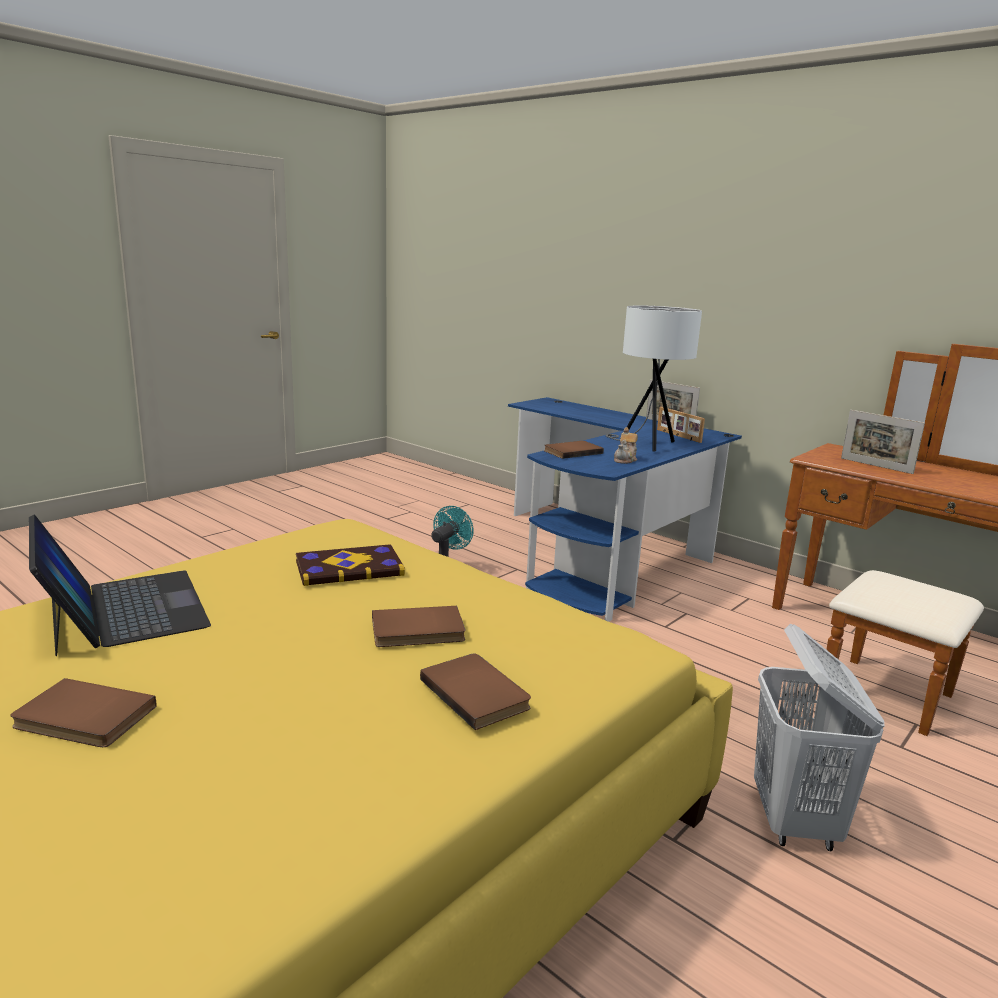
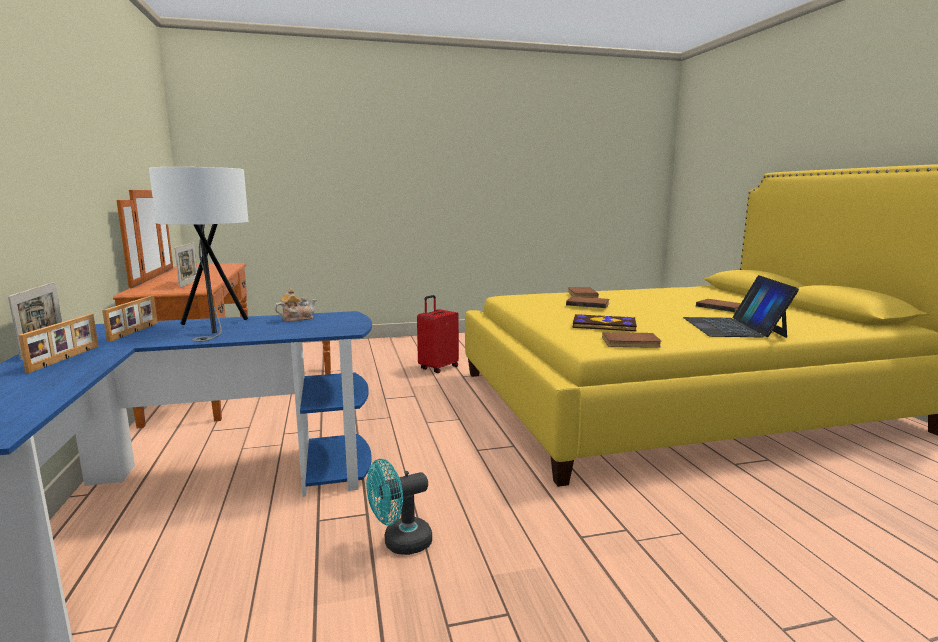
camera: 145 degrees left, 5 degrees down
brown book [544,441,604,459] -> brown book moved to [602,332,661,348]
white laundry basket [754,624,885,851] -> red suitcase [417,295,459,373]
none -> picture frame [18,314,99,373]

